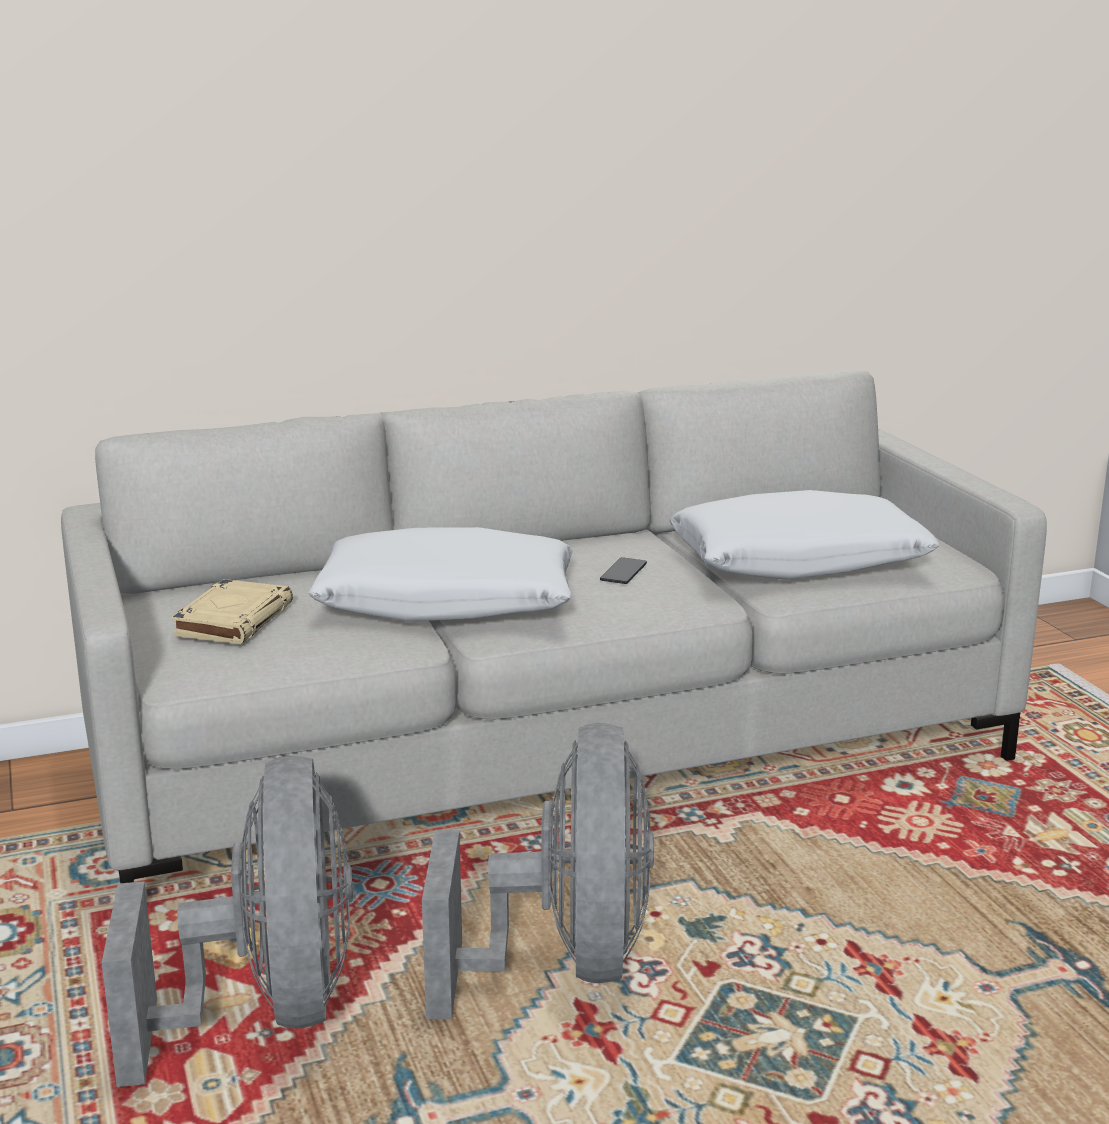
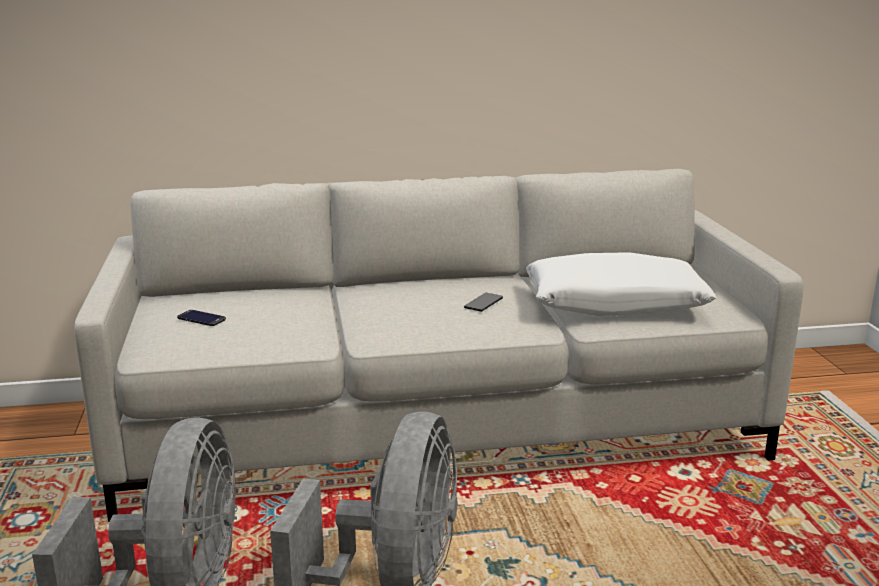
camera: 10 degrees right, 0 degrees up
beige book [171,579,293,644] -> phone [177,310,226,326]
white pillow [308,527,573,622] -> none

